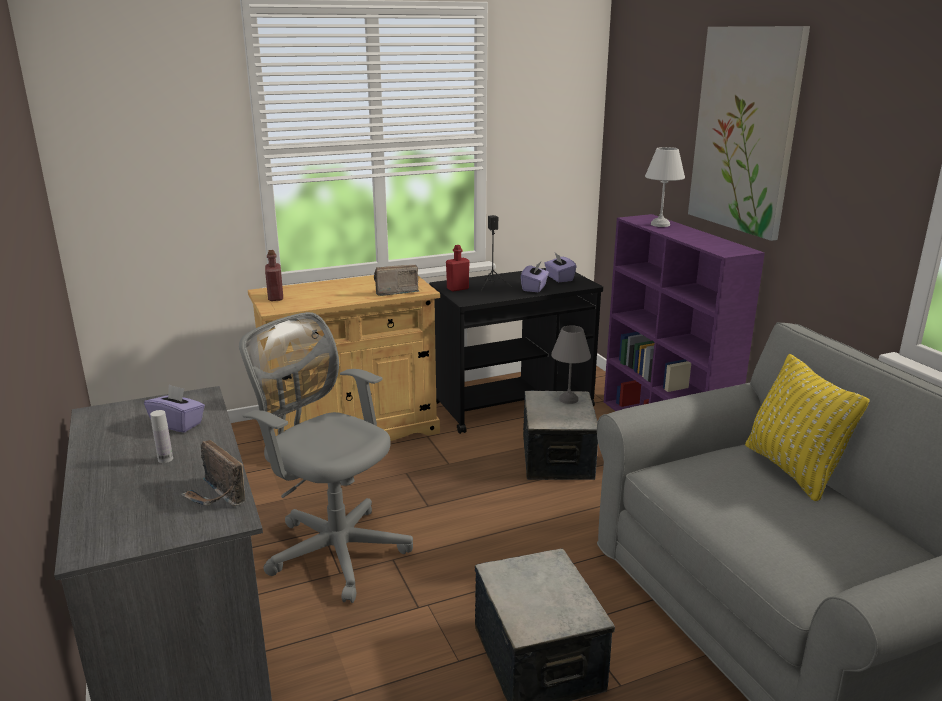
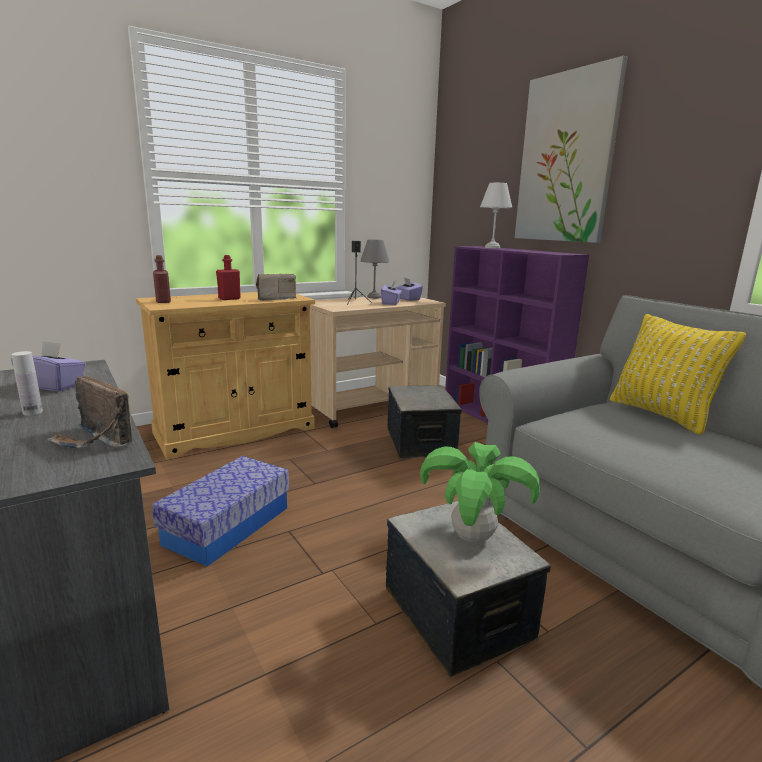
camera: 10 degrees left, 5 degrees down
grey office chair [239,312,413,603] -> storage box [152,456,289,567]
black cart [429,268,603,434] -> beige cart [310,297,446,428]
red bottle [446,245,470,292] -> red bottle moved to [216,255,241,300]
grey table lamp [551,325,591,404] -> grey table lamp moved to [360,240,389,299]
none -> potted plant [420,442,540,543]

